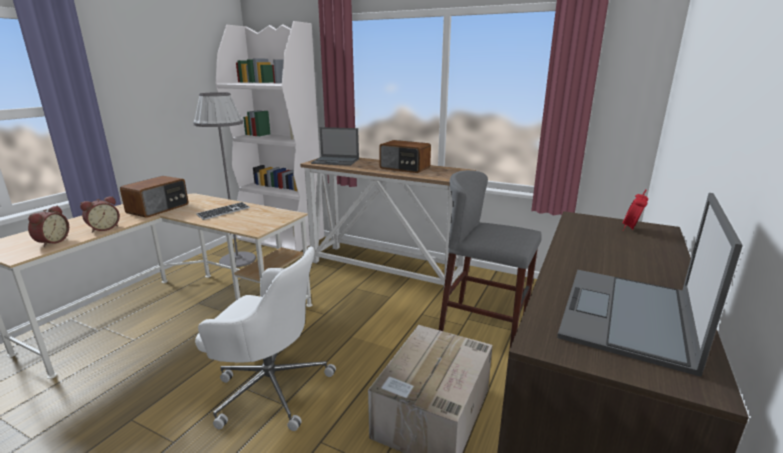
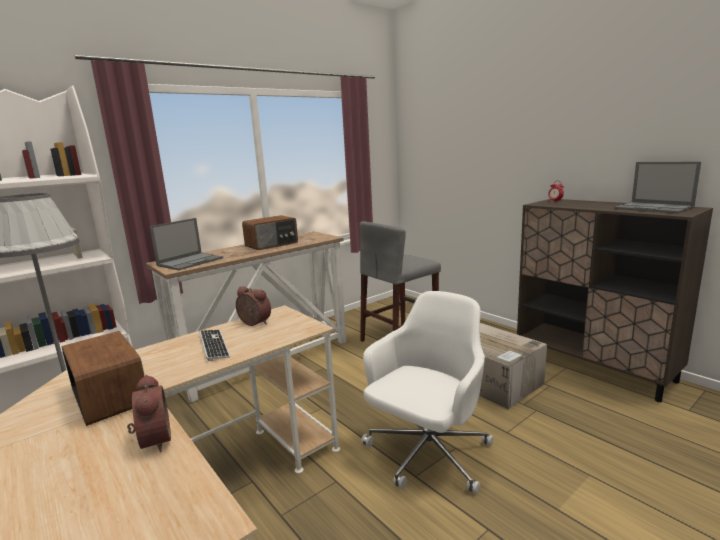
camera: 65 degrees left, 5 degrees down
alarm clock [28,205,69,247] -> alarm clock moved to [236,286,271,326]

